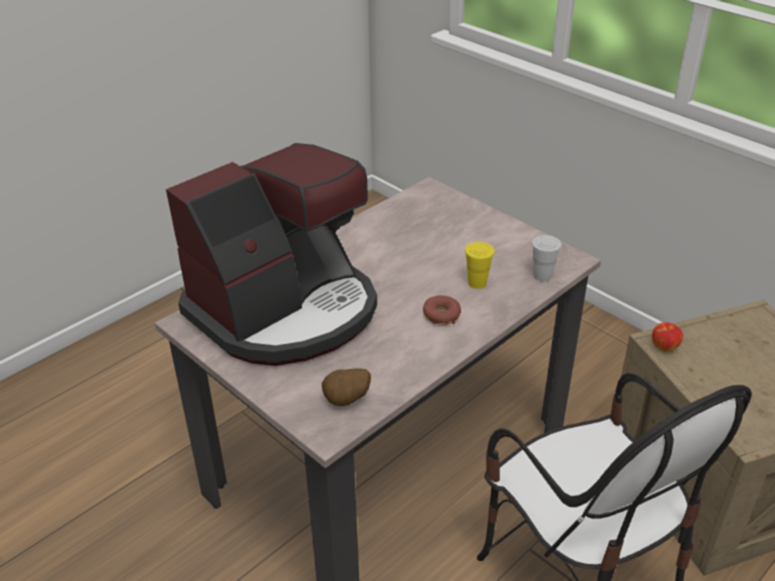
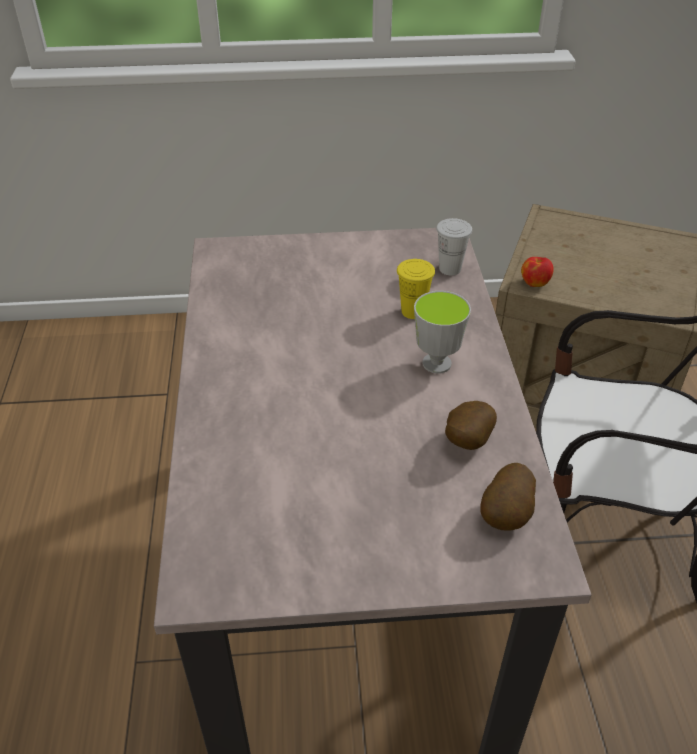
camera: 50 degrees left, 5 degrees up
coffee machine [166,143,377,366] -> none
donut [423,295,461,325] -> cup [414,291,471,374]
none -> potato [445,401,497,450]

